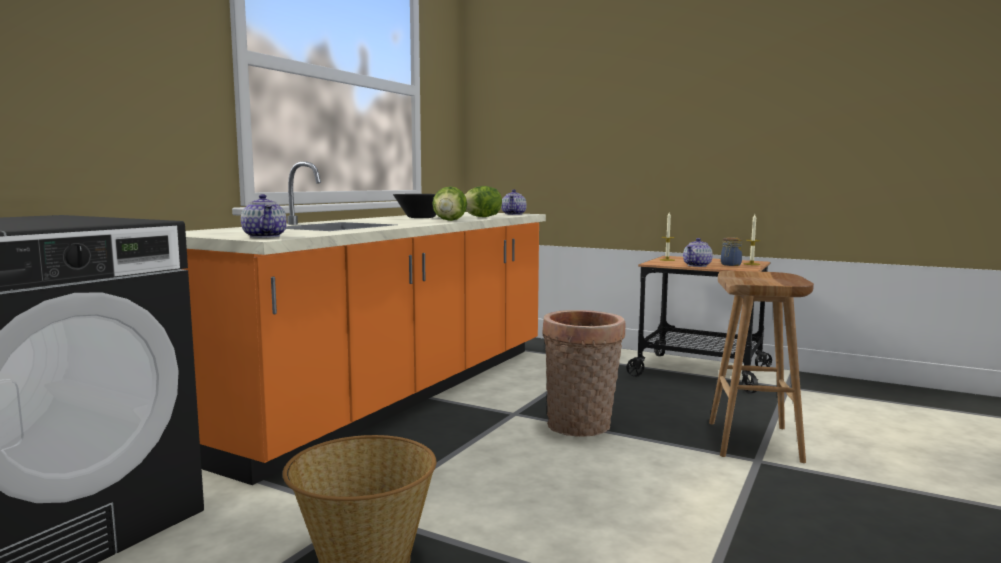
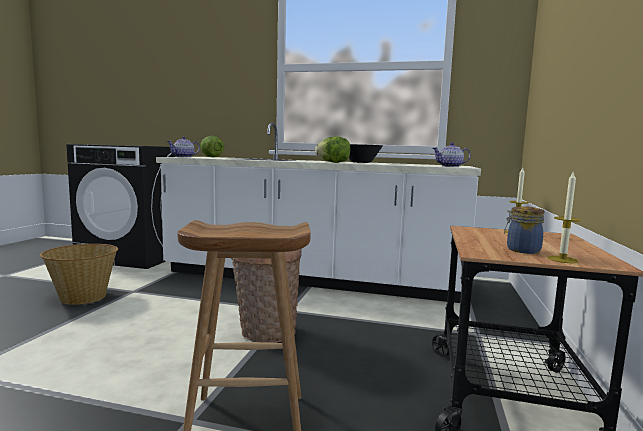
camera: 75 degrees right, 0 degrees up
orange counter [182,161,546,485] -> white counter [156,123,481,303]
lettuce [465,186,502,217] -> lettuce moved to [200,136,224,157]
teapot [683,238,713,267] -> none

